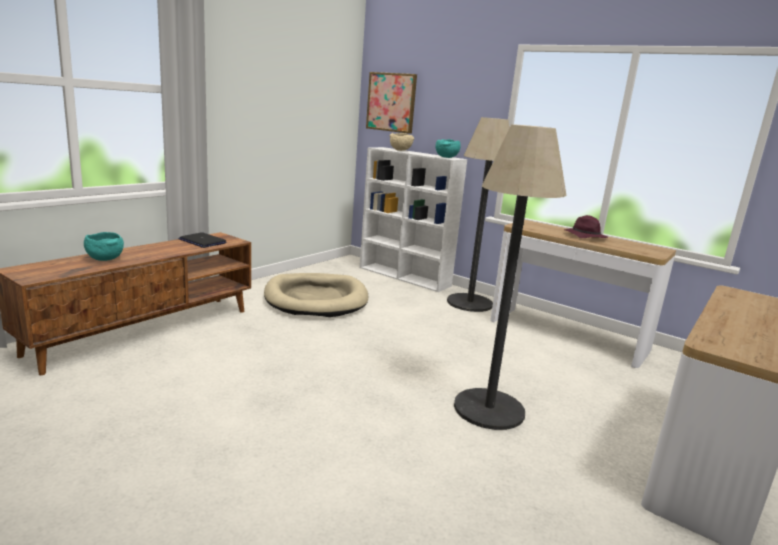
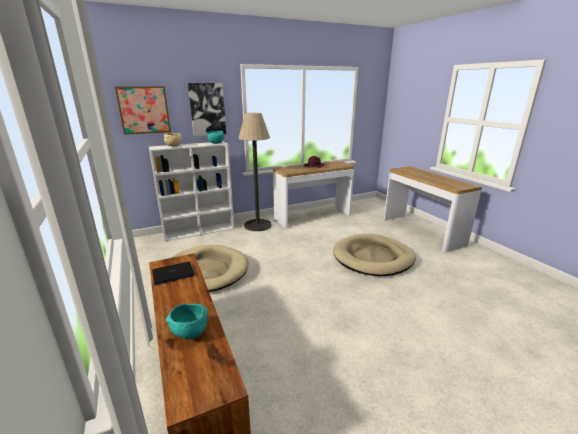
camera: 60 degrees left, 5 degrees up
floor lamp [454,124,567,430] -> beige dog bed [333,234,416,276]
none -> picture [188,83,226,136]

